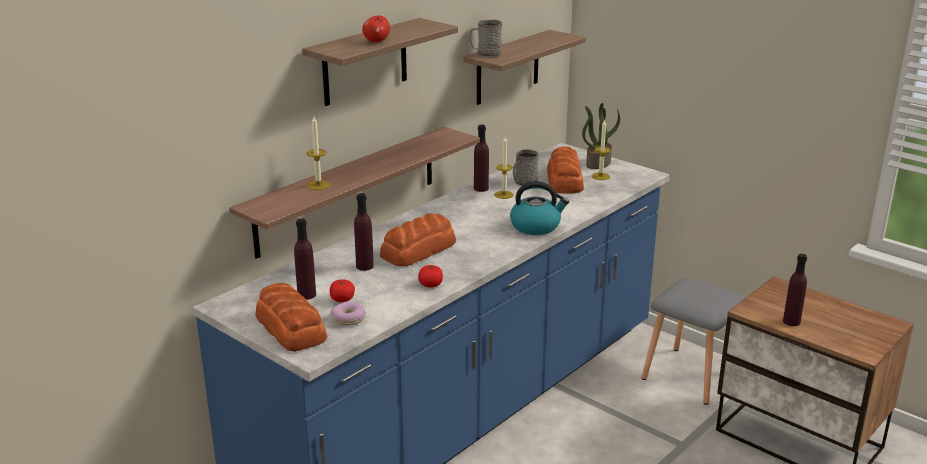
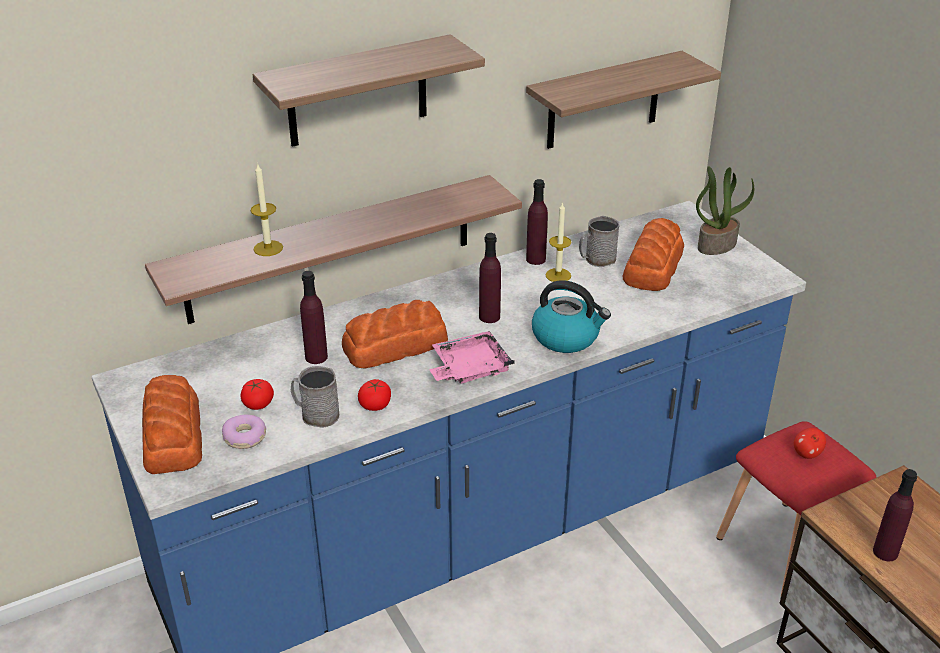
camera: 20 degrees right, 10 degrees up
purple bottle [294,218,316,300] -> purple bottle moved to [479,233,501,323]
apple [362,15,390,42] -> apple moved to [794,428,826,459]
grey mug [470,20,502,57] -> grey mug moved to [291,366,339,428]
candle [591,119,611,180] -> none
grey stool [642,278,745,405] -> red stool [716,421,877,595]
none -> pink tray [429,331,515,384]

